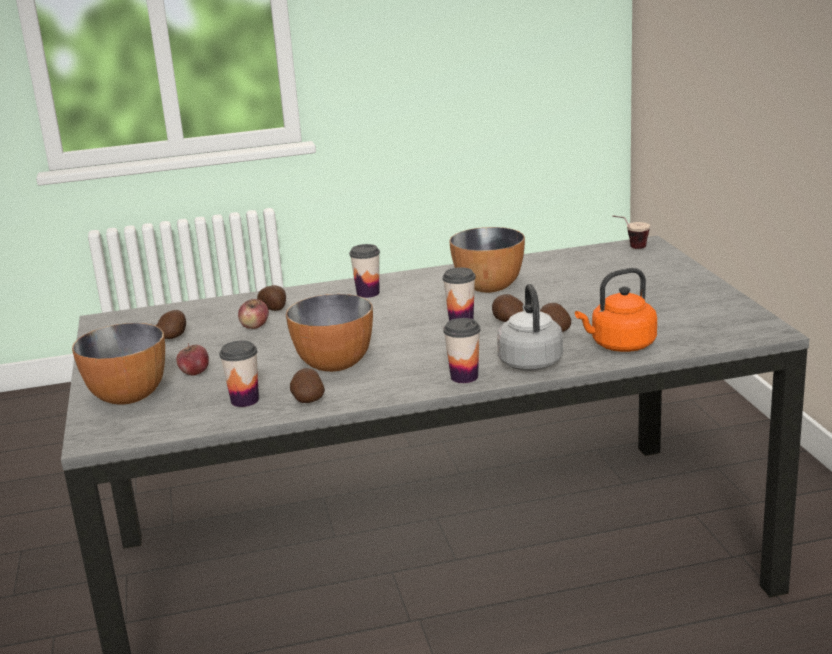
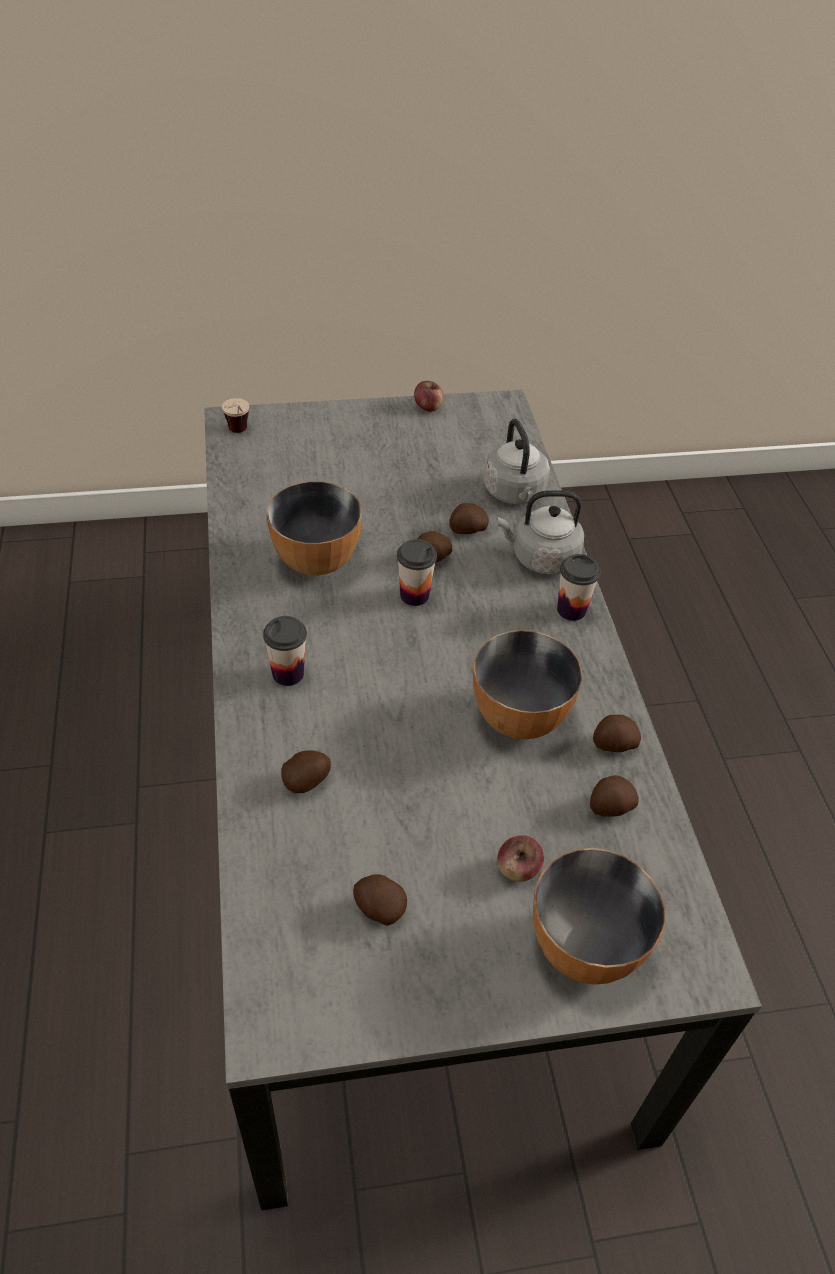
camera: 90 degrees left, 25 degrees up
cup [219,340,259,407] -> potato [590,775,639,817]
apple [238,299,269,329] -> apple moved to [414,381,444,412]
orange kettle [575,268,657,352] -> grey kettle [484,419,550,504]

